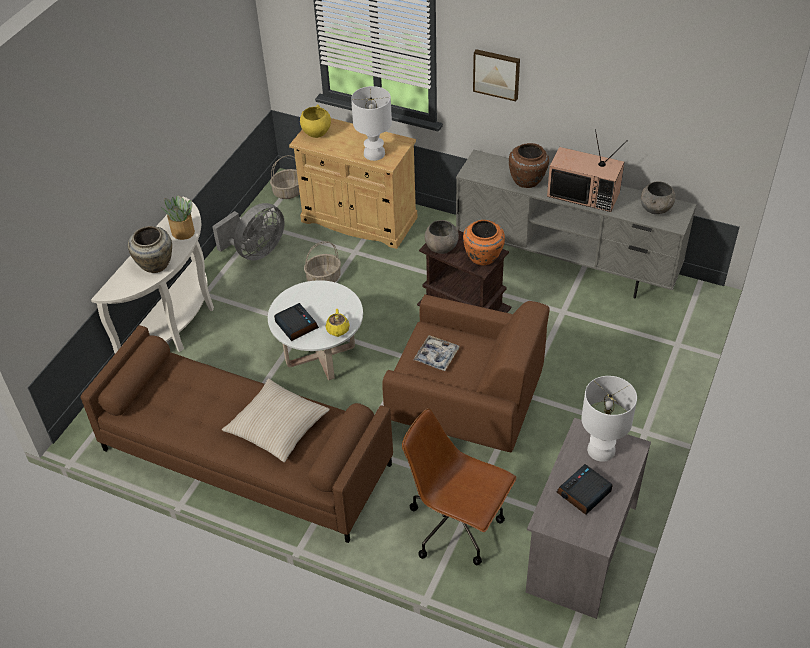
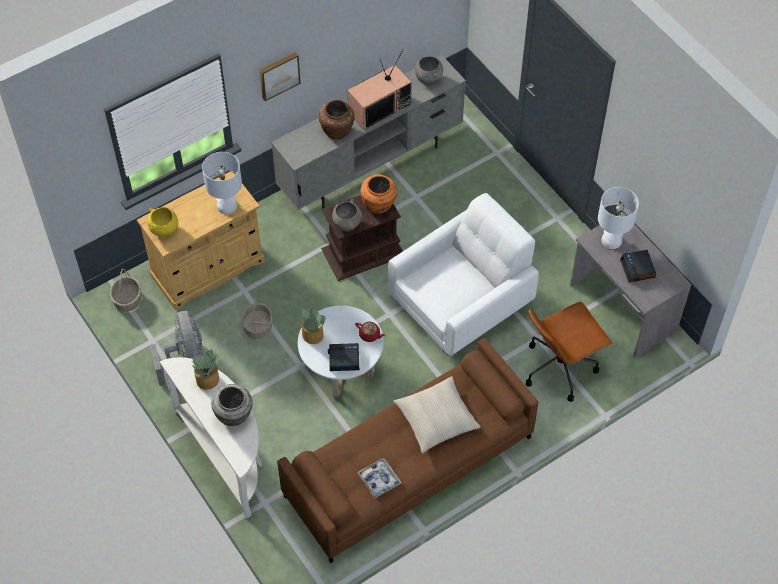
camera: 60 degrees left, 10 degrees up
yellow teapot [326,309,350,337] -> red teapot [355,322,386,342]
brown armchair [383,294,550,452] -> white armchair [388,193,539,356]
tray [413,335,459,371] -> tray moved to [357,458,402,498]
none -> potted plant [301,307,326,344]

